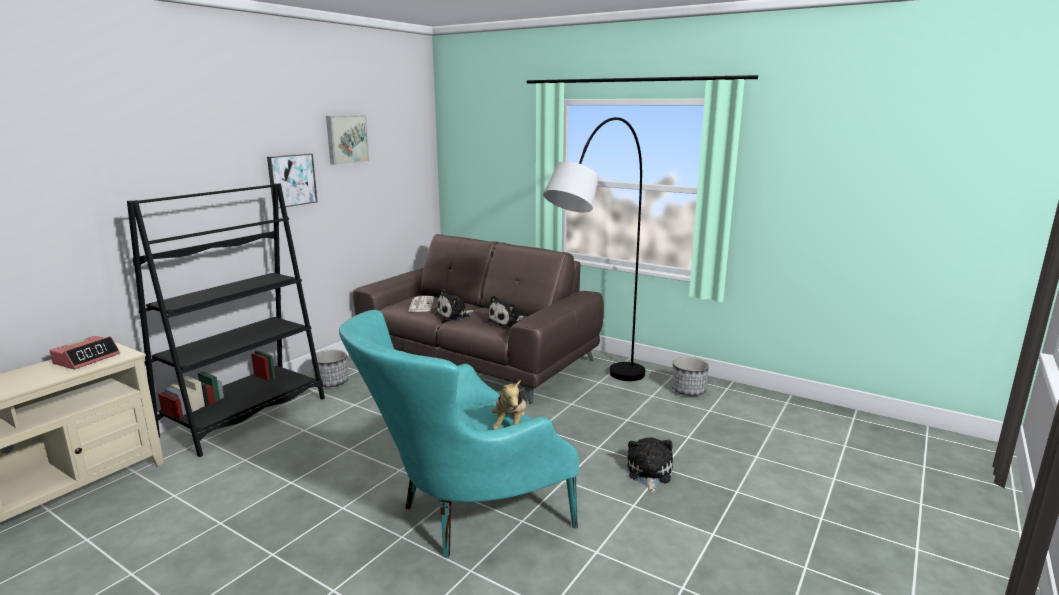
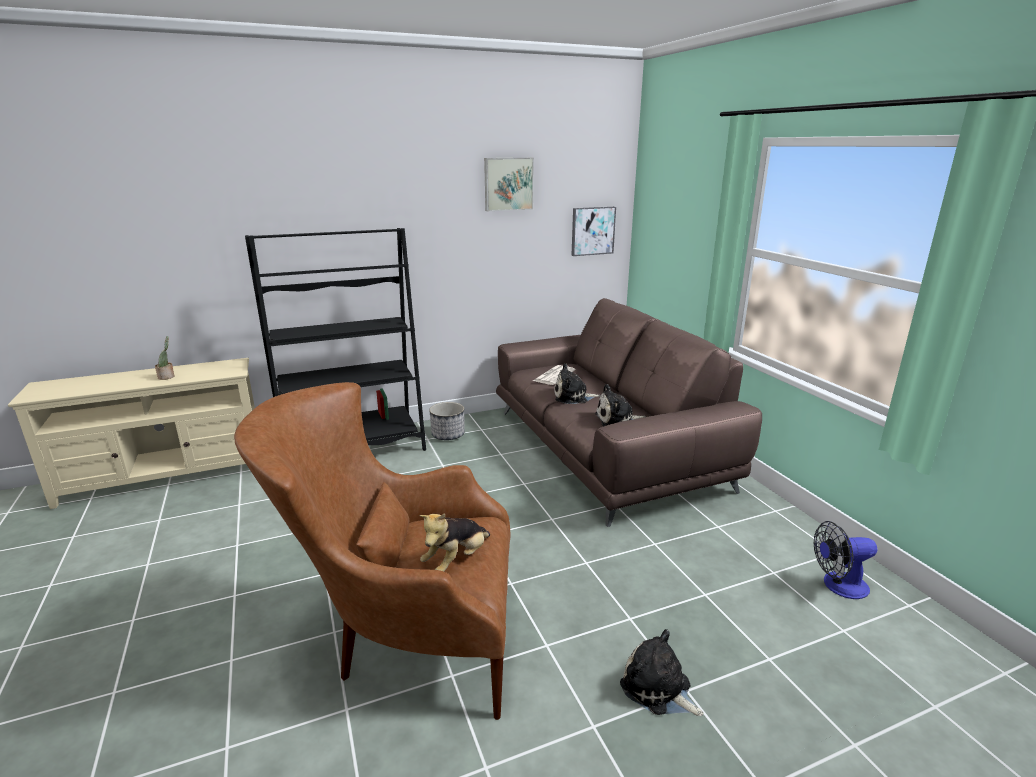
camera: 35 degrees right, 5 degrees up
alarm clock [50,336,120,370] -> none
picture [267,153,318,208] -> picture moved to [571,207,616,256]
turquoise armchair [339,310,579,558] -> brown armchair [234,382,510,720]
grey floor lamp [543,117,645,381] -> none
plush toy [627,437,673,493] -> plush toy turned 90 degrees counterclockwise [620,629,704,716]
planter [672,357,709,396] -> fan [814,521,877,599]
none -> potted plant [155,336,175,380]

